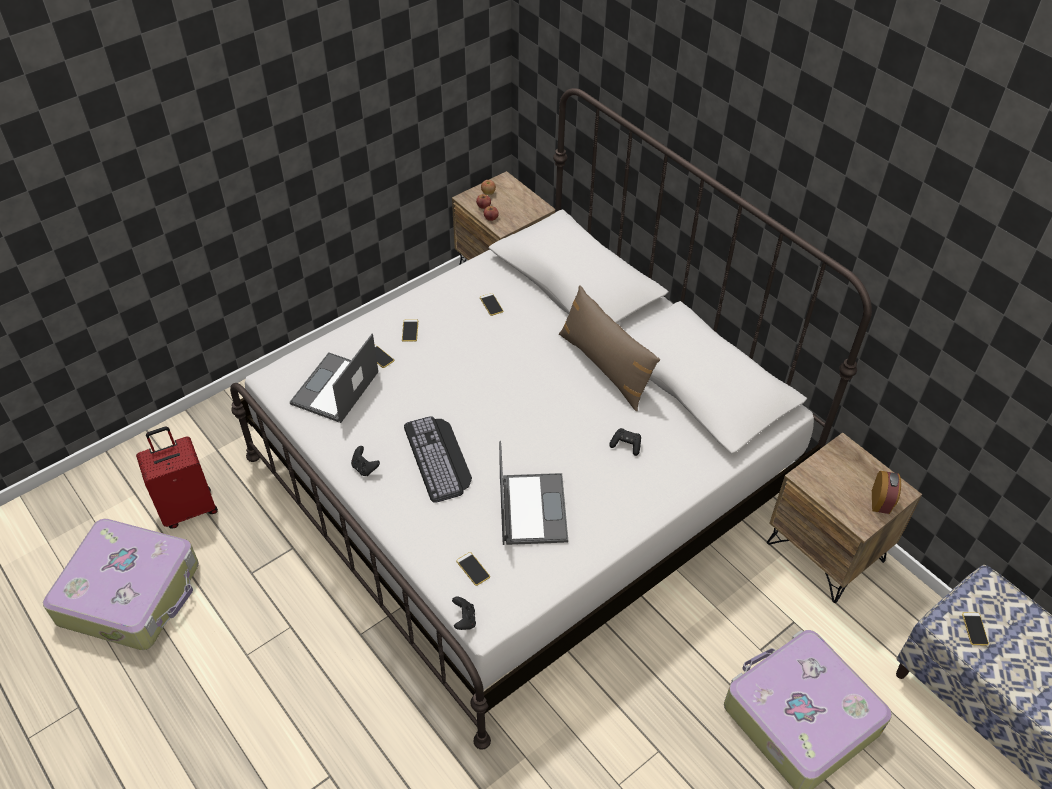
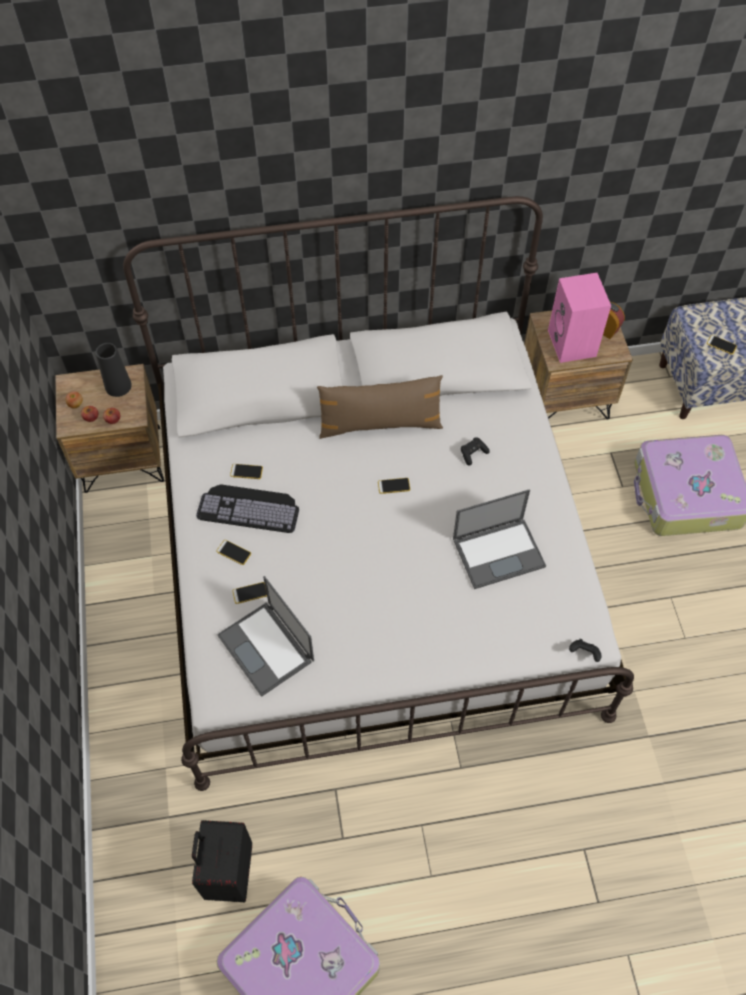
camera: 60 degrees left, 10 degrees up
red suitcase [136,426,218,528] -> black suitcase [192,820,252,902]
black game controller [351,446,380,476] -> none
keyboard [404,416,472,503] -> keyboard moved to [196,484,299,533]
phone [456,552,490,586] -> phone moved to [378,478,410,494]
laptop [499,441,568,545] -> laptop turned 135 degrees clockwise [453,489,546,589]
none -> black vase [96,343,132,397]
none -> pink speaker [548,273,611,363]

